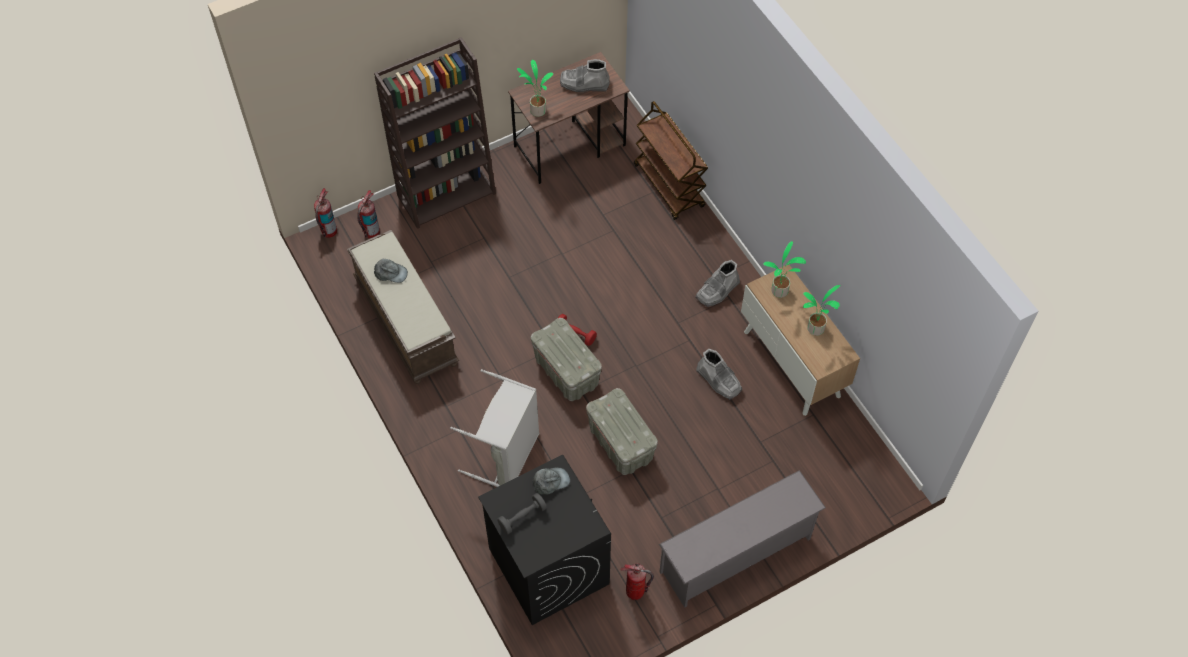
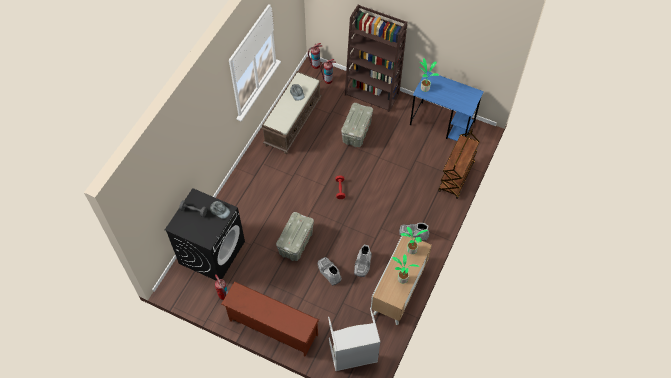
camera: 55 degrees right, 0 degrees up
grey laundry basket [450,369,539,487] -> grey laundry basket moved to [328,308,380,371]
brown desk [508,52,630,184] -> blue desk [410,71,484,141]
grey storage box [531,318,602,401] -> grey storage box moved to [341,103,373,147]
grey boot [560,59,610,92] -> grey boot moved to [317,257,342,286]
grey shoe rack [659,470,826,608] -> brown shoe rack [221,282,319,356]

